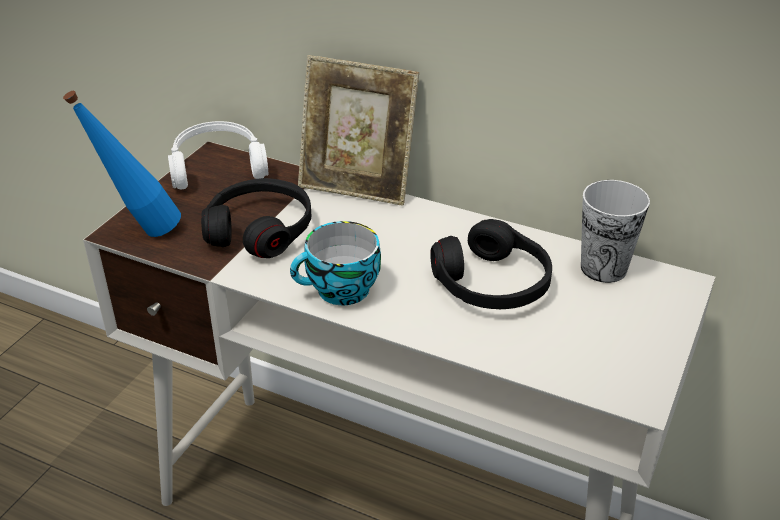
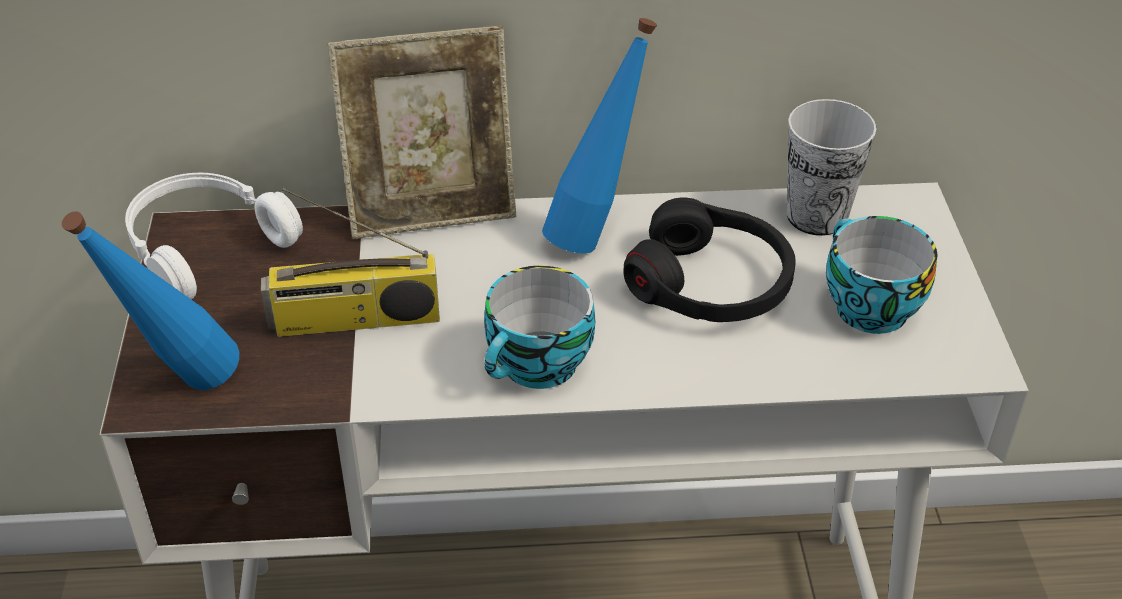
camera: 30 degrees left, 5 degrees up
black headphones [201,178,311,258] -> radio [261,188,440,337]
none -> blue bottle [542,18,657,254]
none -> cup [826,216,938,334]

